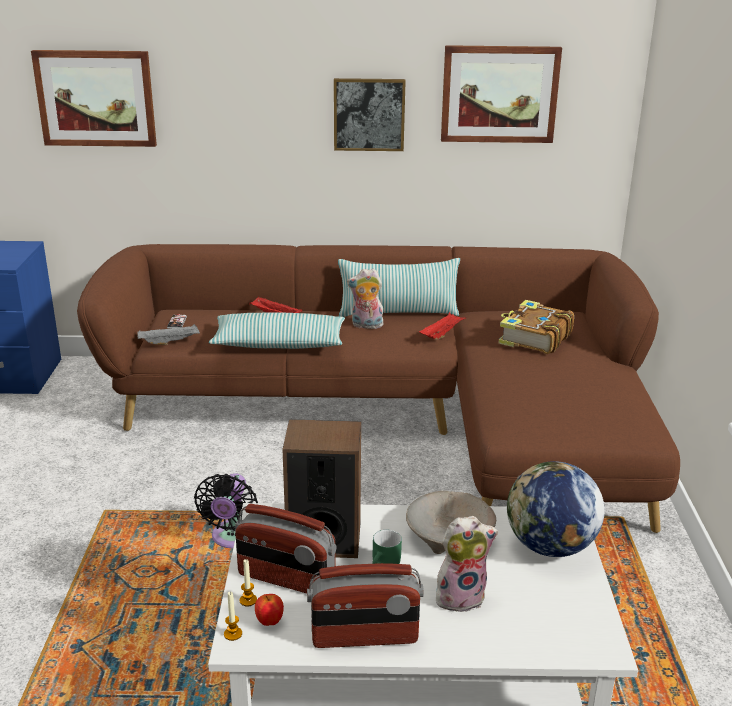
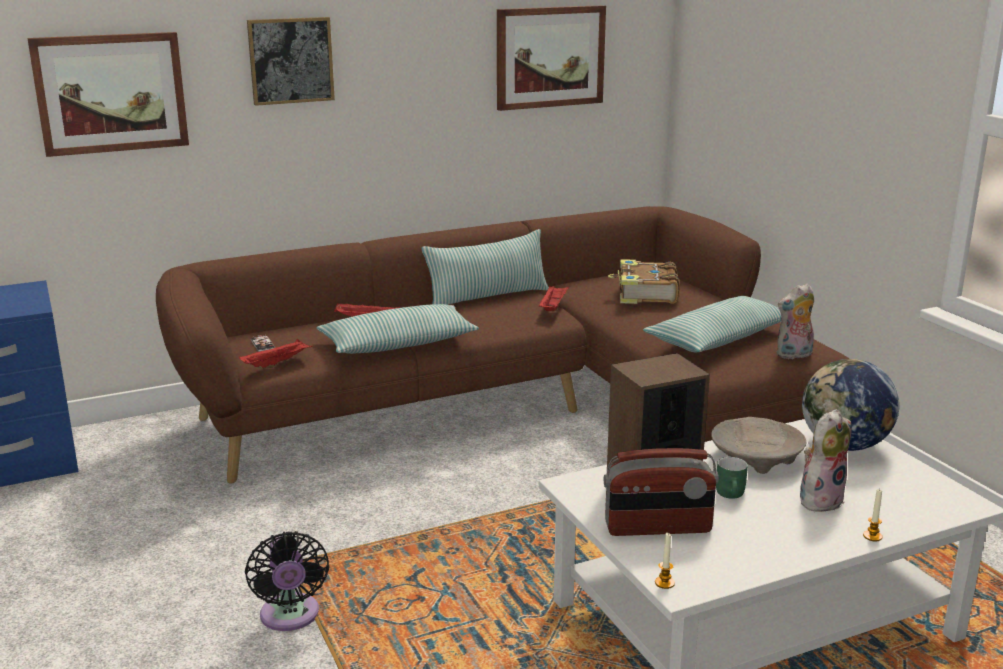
camera: 25 degrees left, 5 degrees down
grey tray [137,324,200,345] -> red tray [239,339,312,368]
black fan [194,473,258,548] -> black fan moved to [245,531,329,631]
candle [240,559,257,606] -> candle moved to [863,489,882,541]
apple [255,594,284,626] -> none
radio [307,563,424,648] -> none
picture [334,78,406,151] -> picture moved to [247,17,335,106]
plush toy [347,268,383,329] -> plush toy moved to [777,283,814,359]
none -> pillow [643,296,781,352]

